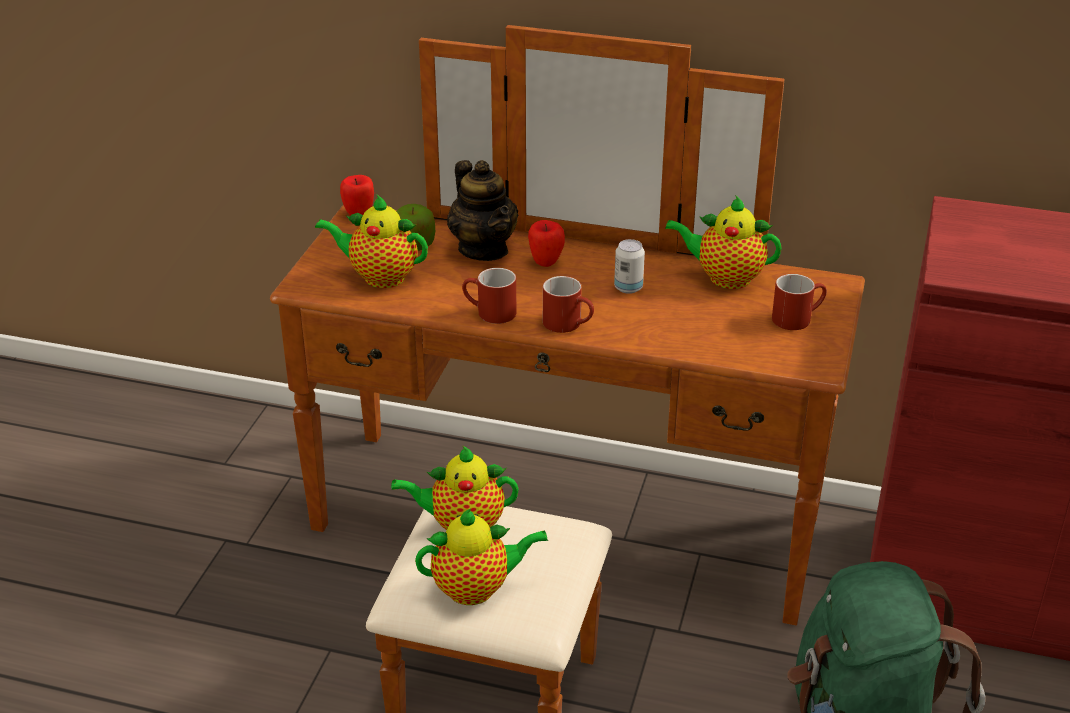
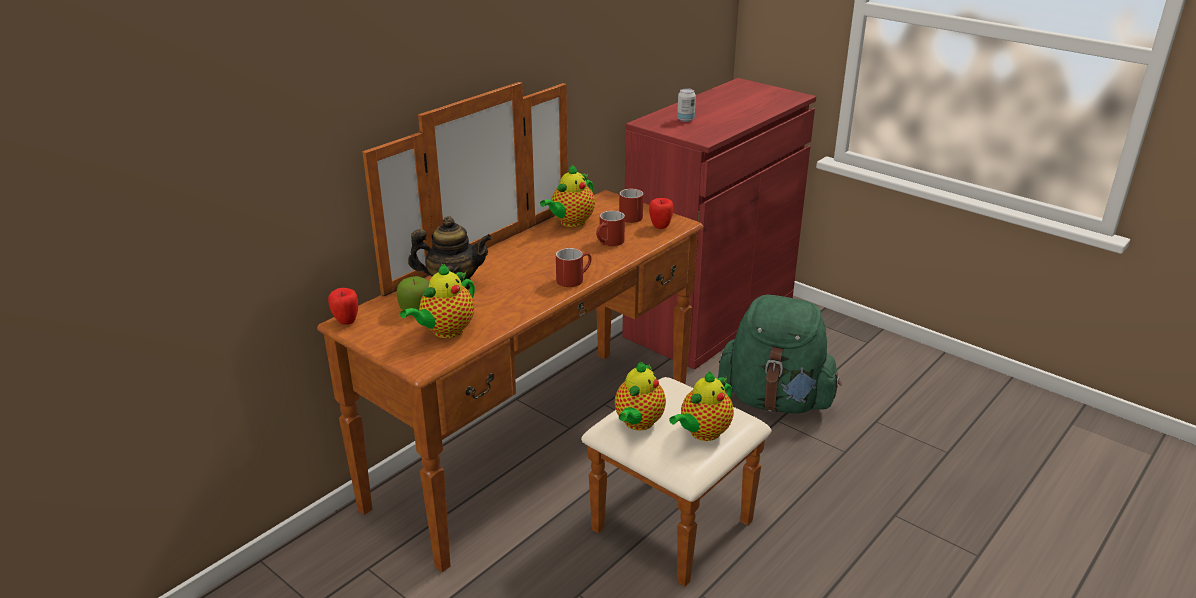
camera: 65 degrees left, 5 degrees down
teapot [415,509,548,605] -> teapot turned 150 degrees counterclockwise [669,371,734,441]
red mug [462,268,516,324] -> red mug moved to [596,210,625,246]
apple [528,220,565,267] -> apple moved to [649,198,673,229]
can [614,239,645,294] -> can moved to [677,88,696,122]

